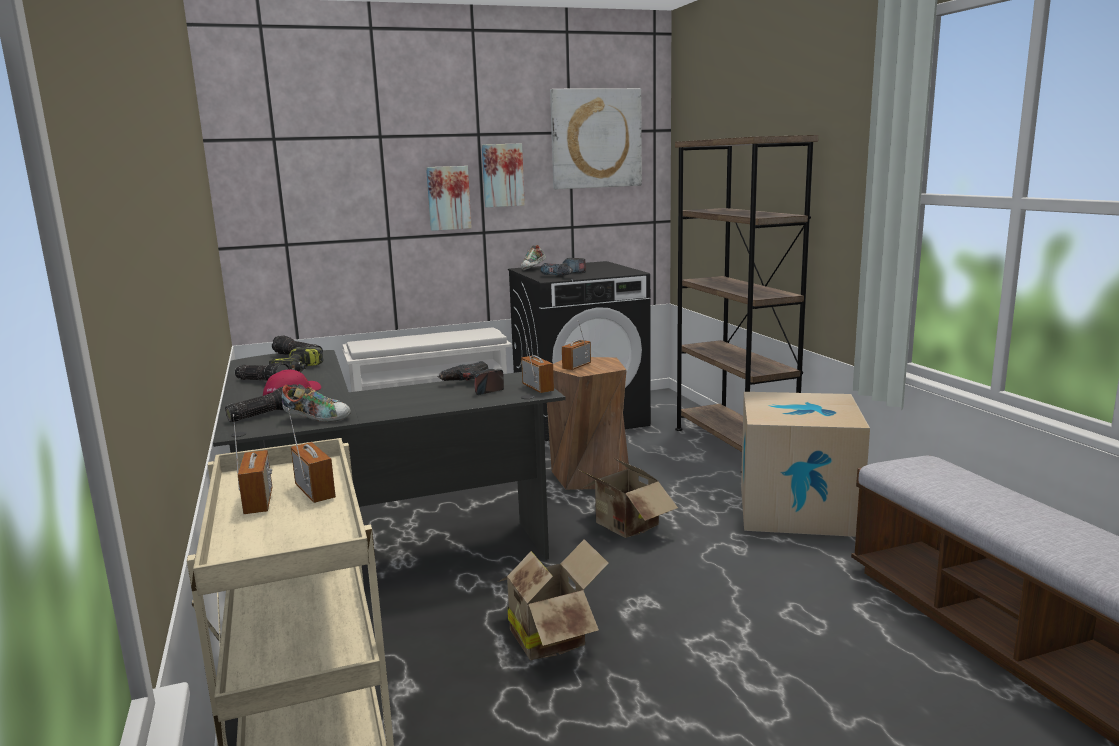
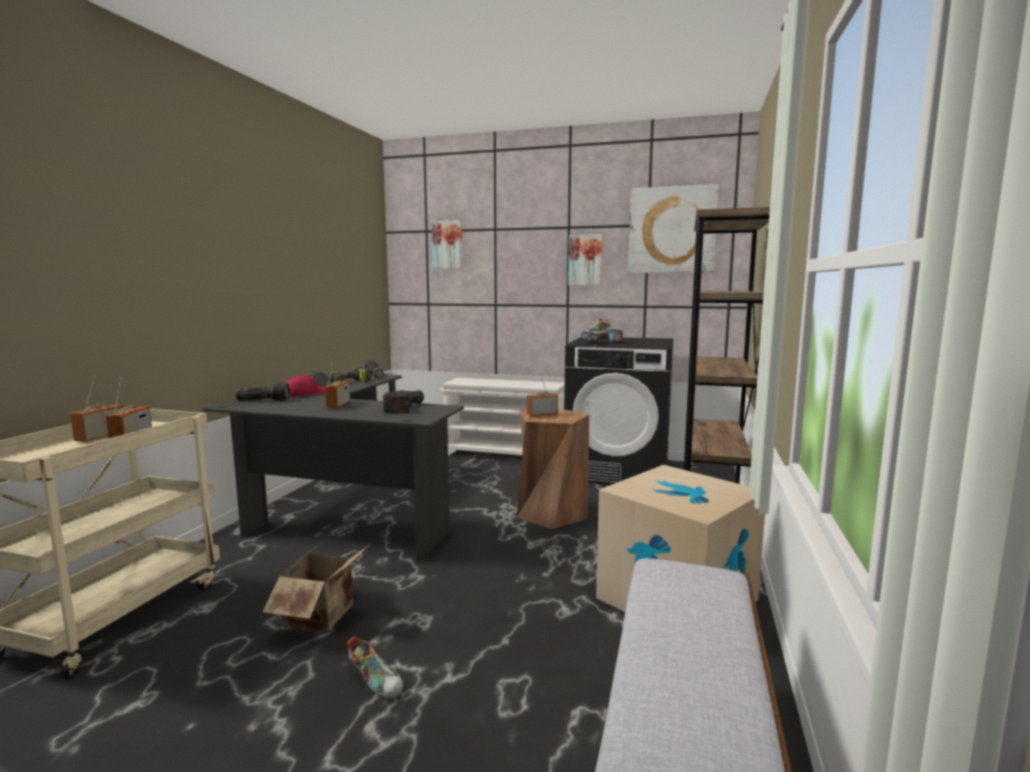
camera: 35 degrees right, 5 degrees down
shoe [282,384,351,422] -> shoe moved to [347,636,403,698]
picture [426,166,472,231] -> picture moved to [432,220,463,269]
radio [521,329,554,393] -> radio moved to [325,362,350,408]
cardboard box [579,458,678,538] -> none

